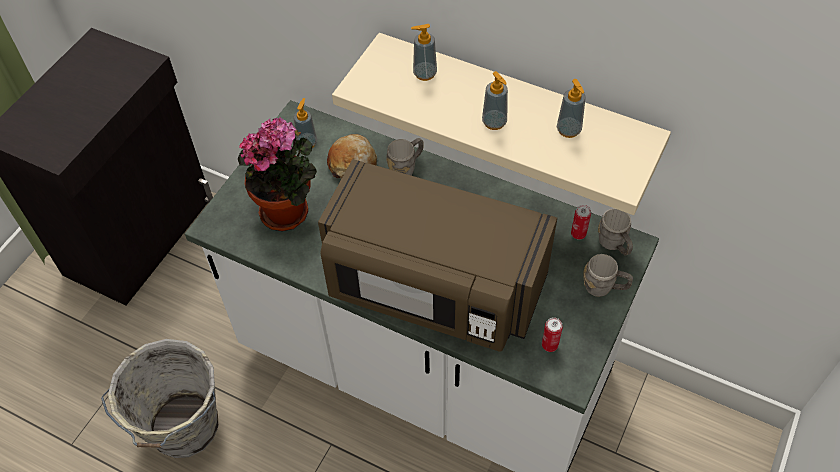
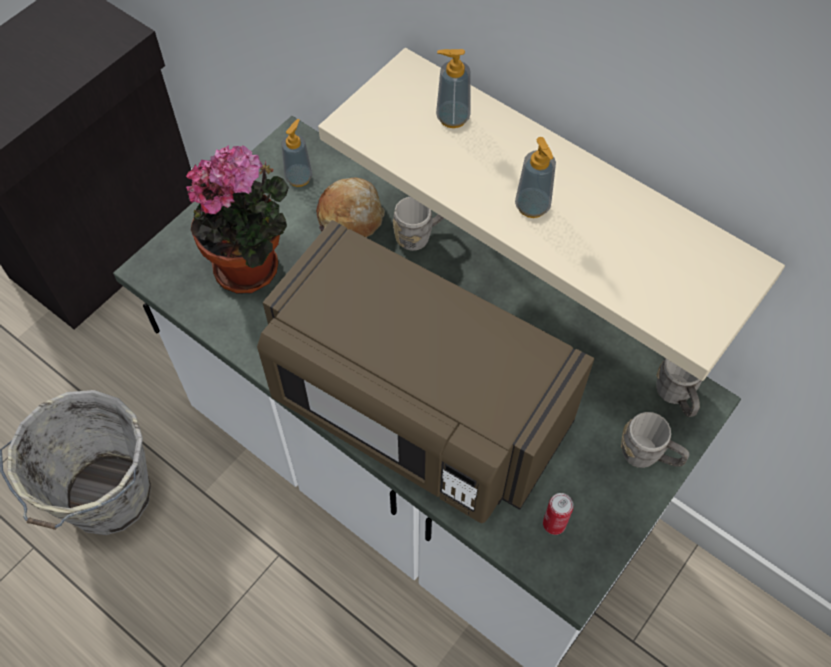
camera: 10 degrees right, 5 degrees up
soap dispenser [557,79,586,138] -> none
can [571,205,591,240] -> none

